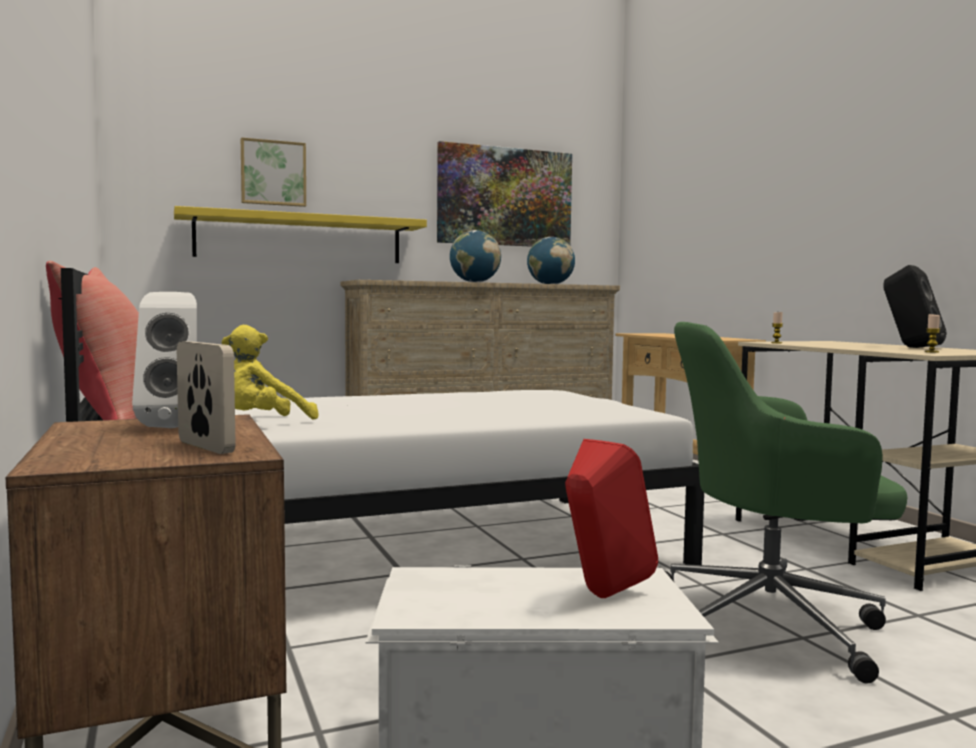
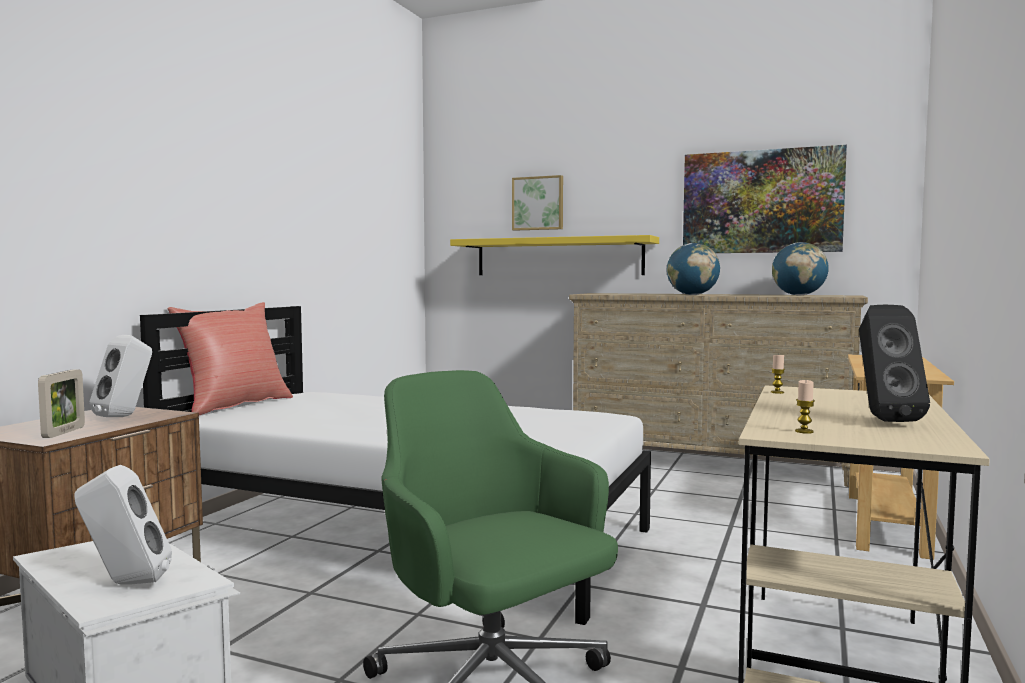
camera: 45 degrees right, 0 degrees up
yellow plush toy [221,325,319,420] -> none
red speaker [565,439,658,598] -> white speaker [74,465,172,584]

